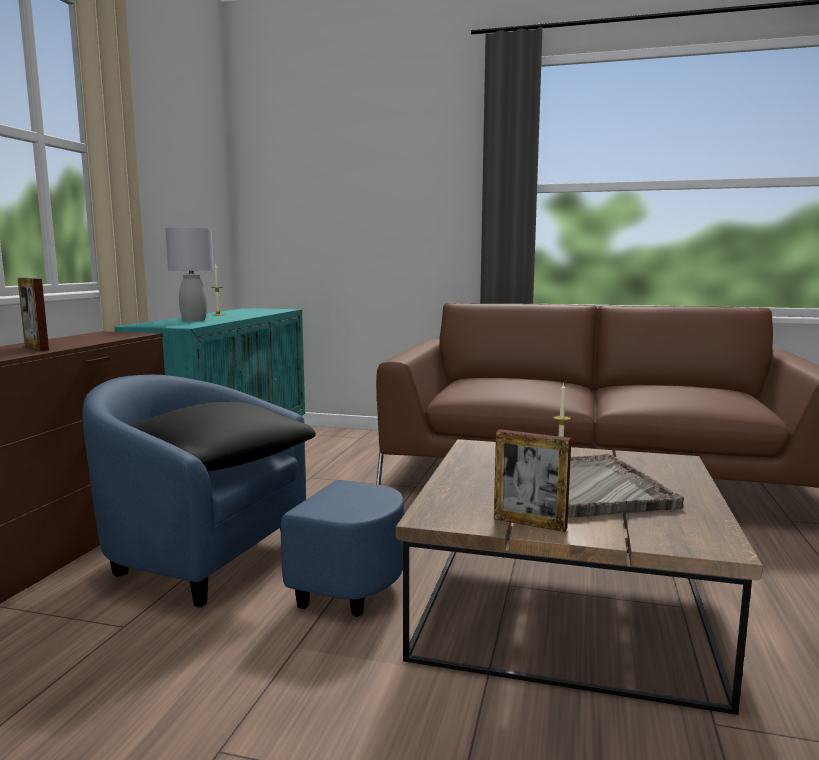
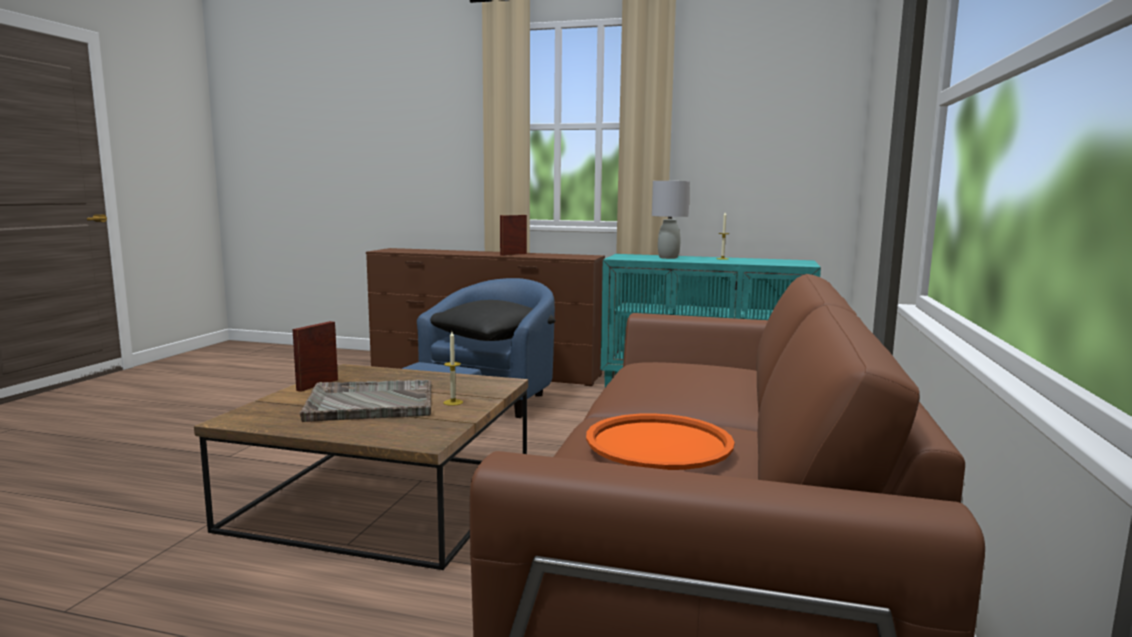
camera: 90 degrees right, 0 degrees up
none -> orange tray [586,413,735,470]

